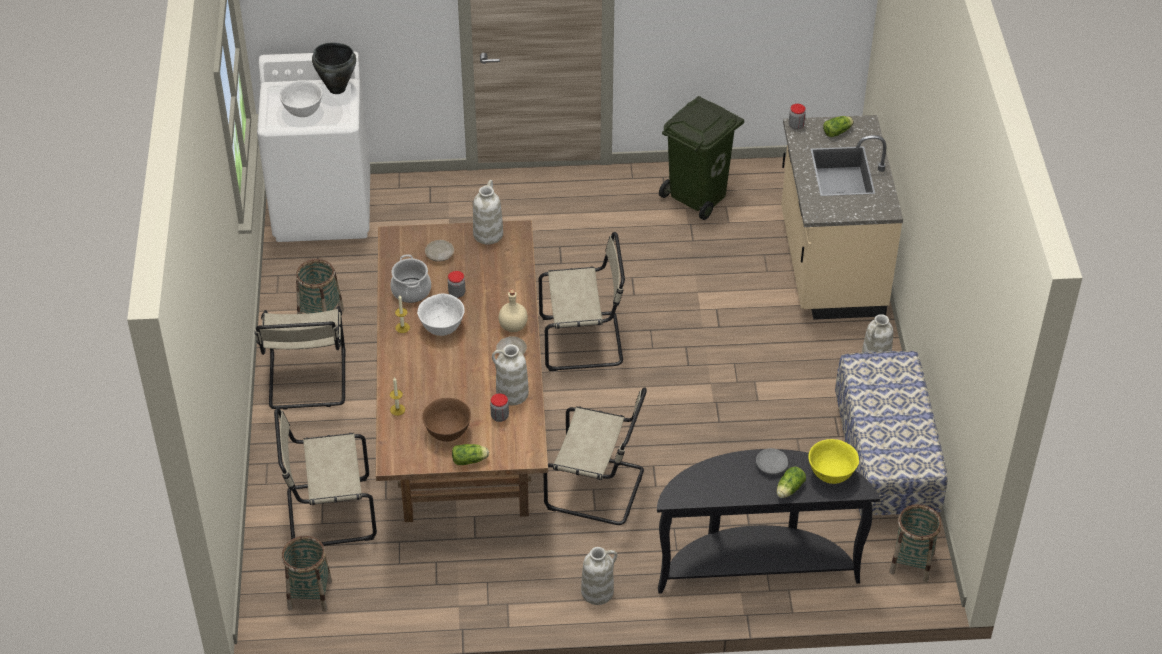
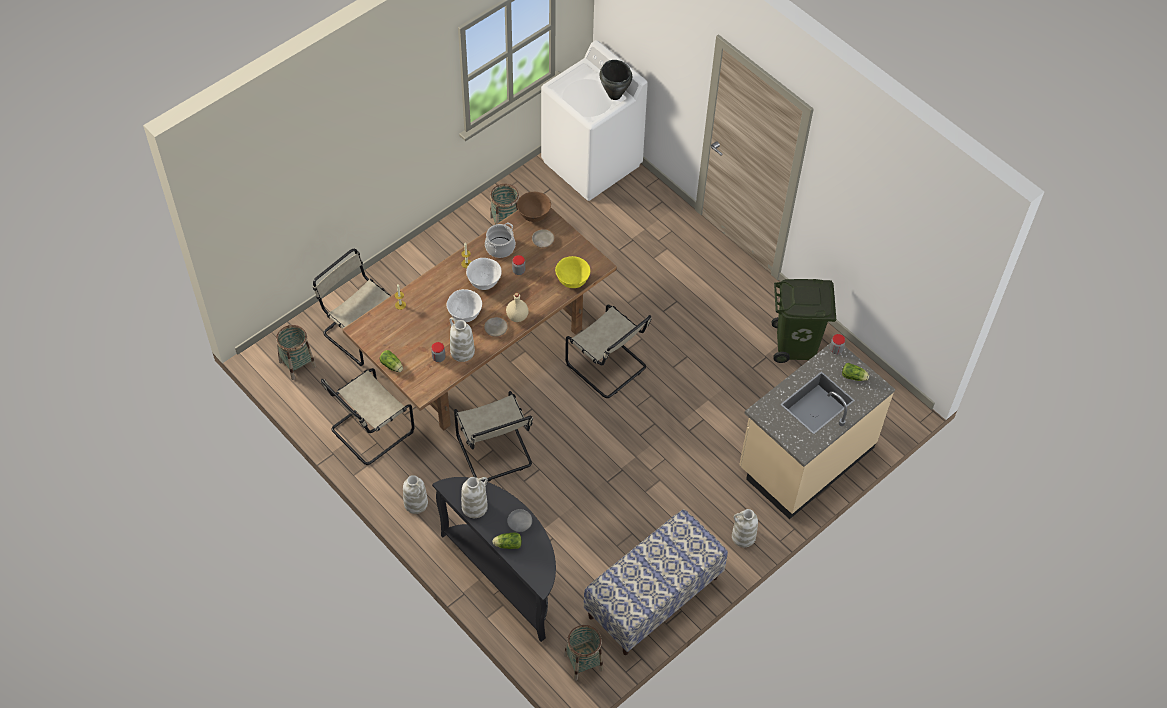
camera: 50 degrees right, 10 degrees up
beige chair [254,306,346,410] -> beige chair moved to [321,368,415,465]
white bowl [279,80,322,117] -> white bowl moved to [447,289,482,322]
brown bowl [422,398,471,442] -> brown bowl moved to [517,192,551,222]
white vase [473,180,503,245] -> white vase moved to [461,477,488,518]
yellow bowl [808,439,859,484] -> yellow bowl moved to [555,256,590,288]

